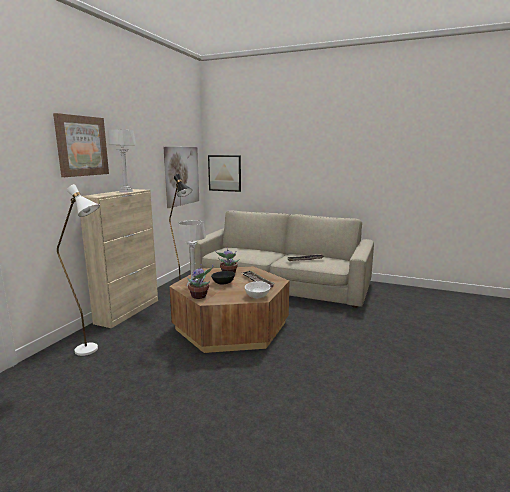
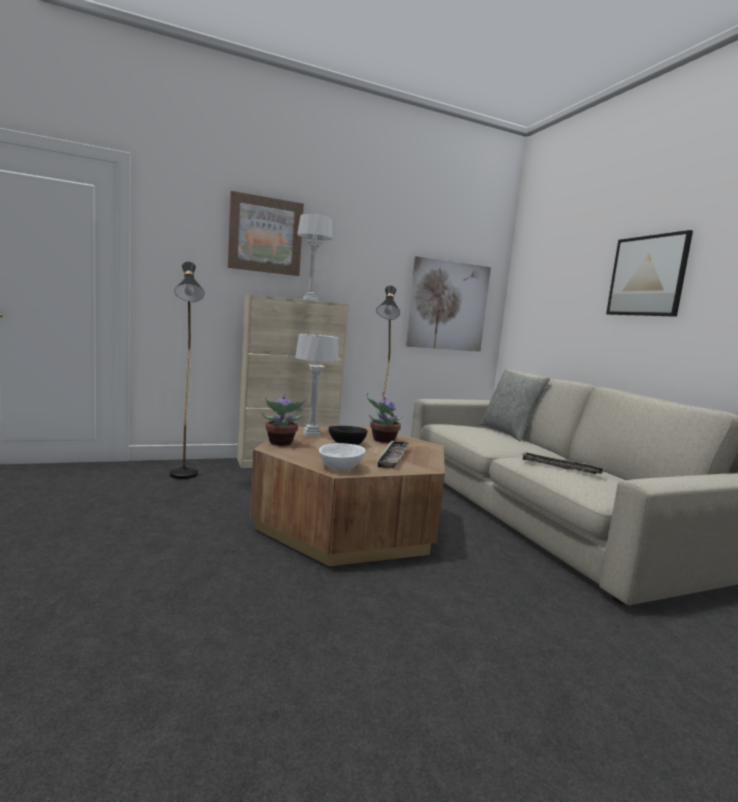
camera: 45 degrees right, 5 degrees down
white floor lamp [57,184,100,356] -> black floor lamp [170,262,204,479]
picture [208,155,241,192] -> picture moved to [606,230,693,317]
none -> grey pillow [479,369,550,442]

